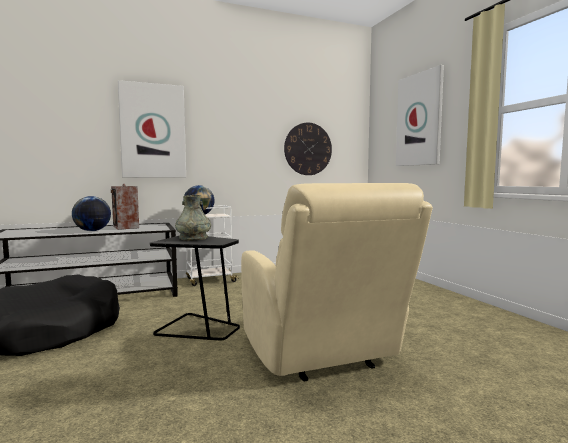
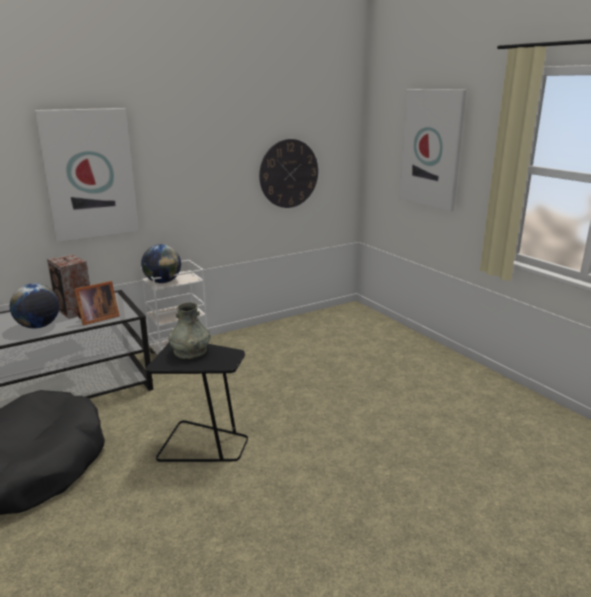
camera: 10 degrees left, 15 degrees up
beige armchair [241,183,433,381] -> none
none -> picture frame [74,281,120,325]

